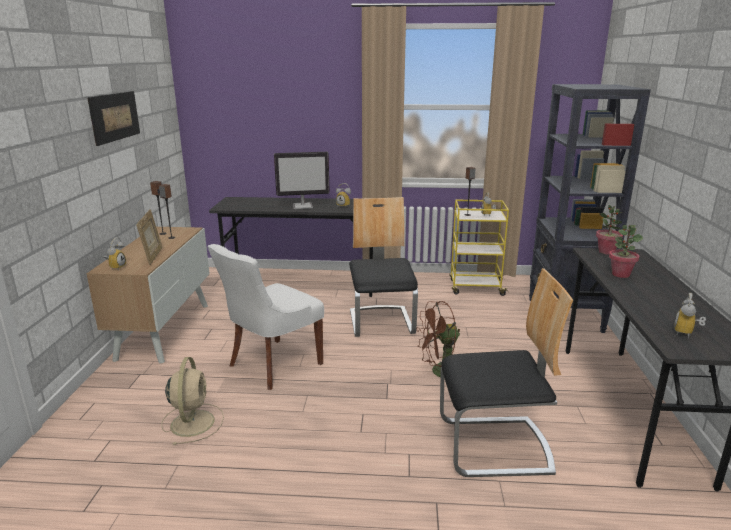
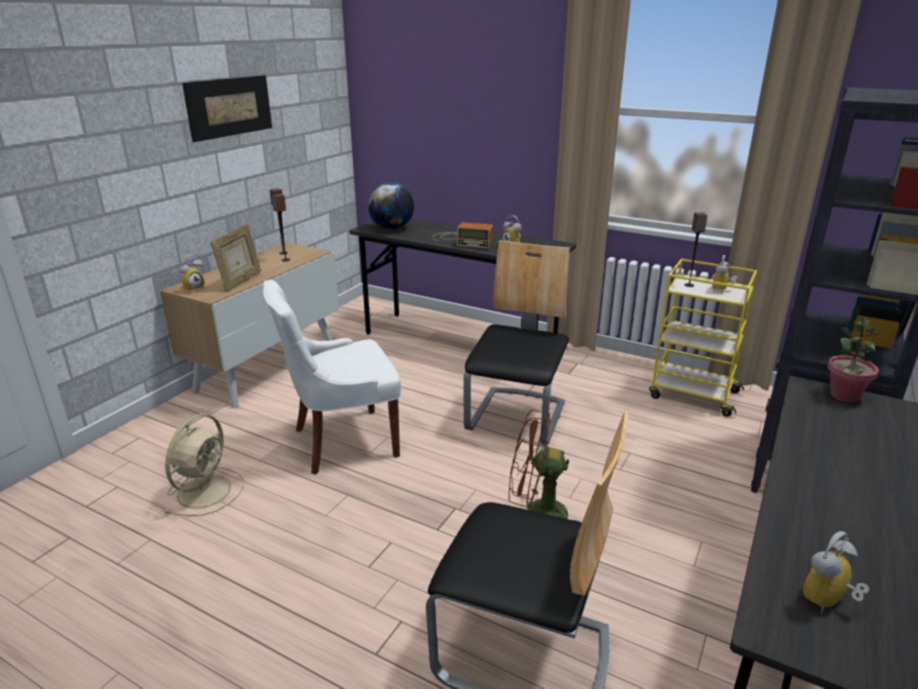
camera: 25 degrees right, 5 degrees up
monitor [274,152,330,209] -> radio [432,222,493,248]
potted plant [609,225,643,278] -> none
none -> globe [368,182,414,230]

